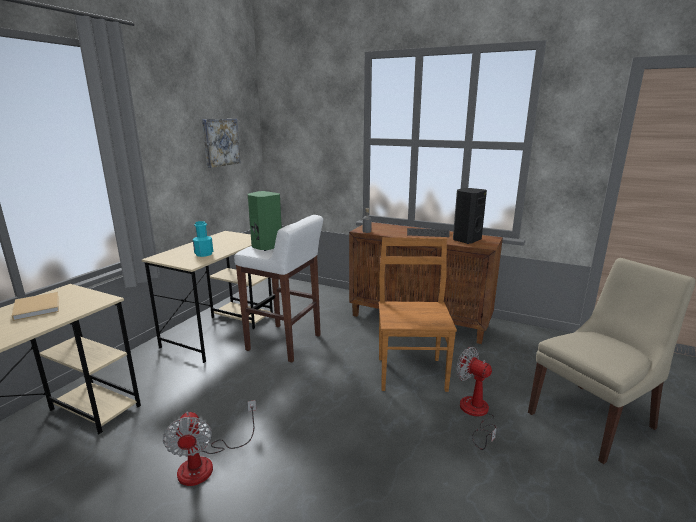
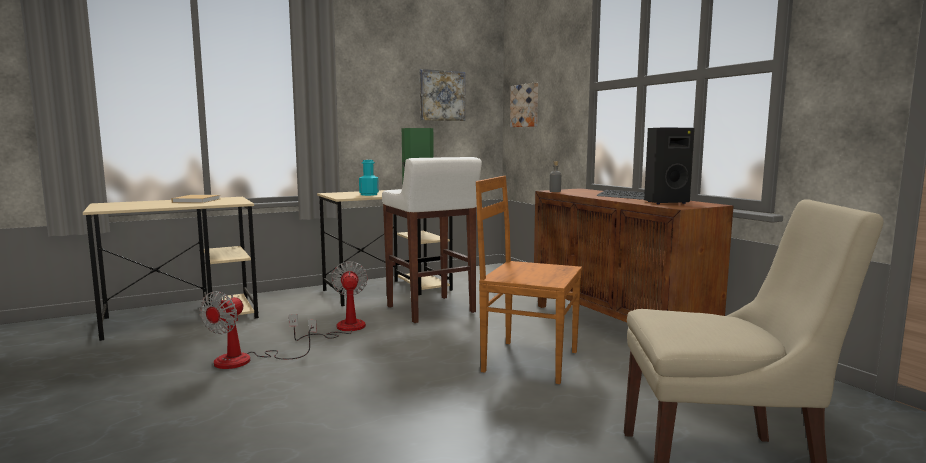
camera: 35 degrees right, 10 degrees down
brown chair [379,237,457,392] -> brown chair turned 105 degrees counterclockwise [476,176,582,384]
fan [456,347,497,450] -> fan moved to [289,261,368,341]
none -> picture [510,83,538,127]

